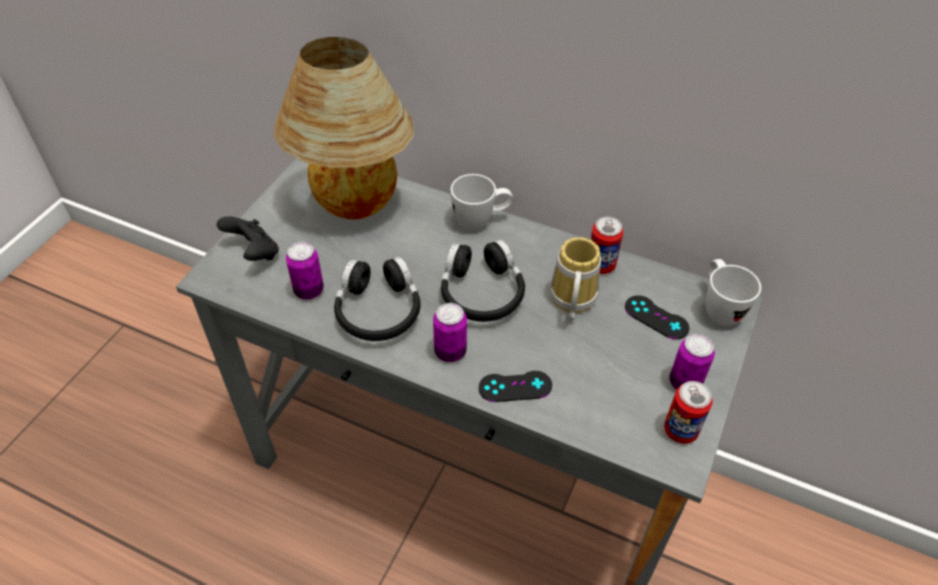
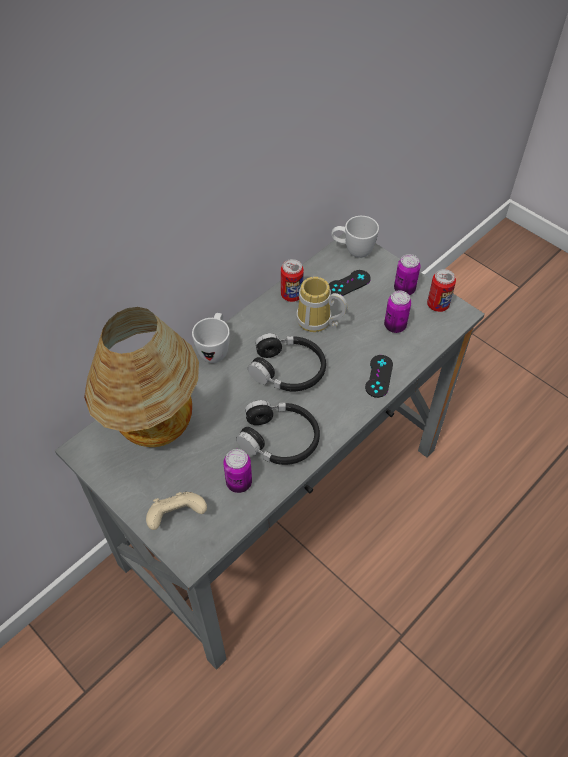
camera: 70 degrees left, 5 degrees up
black game controller [217,216,279,261] -> beige game controller [146,492,207,530]
can [433,303,467,362] -> can moved to [384,290,411,333]

